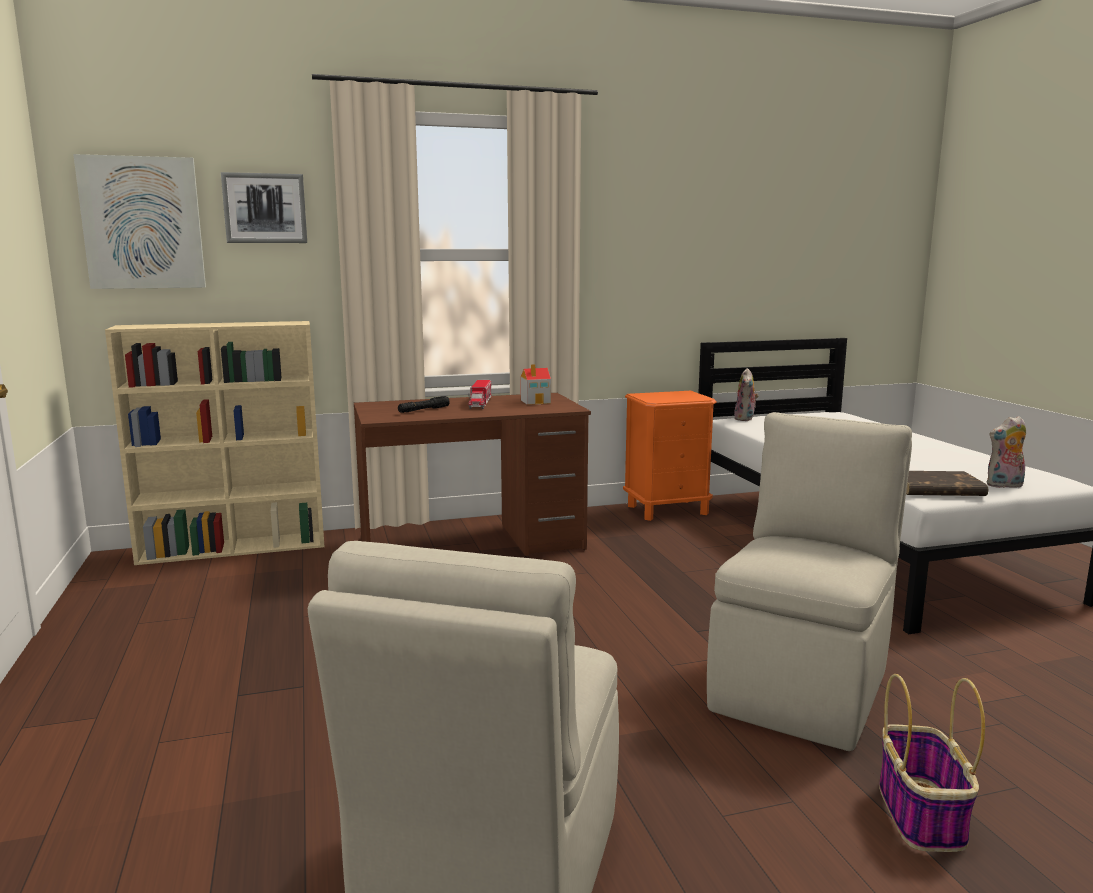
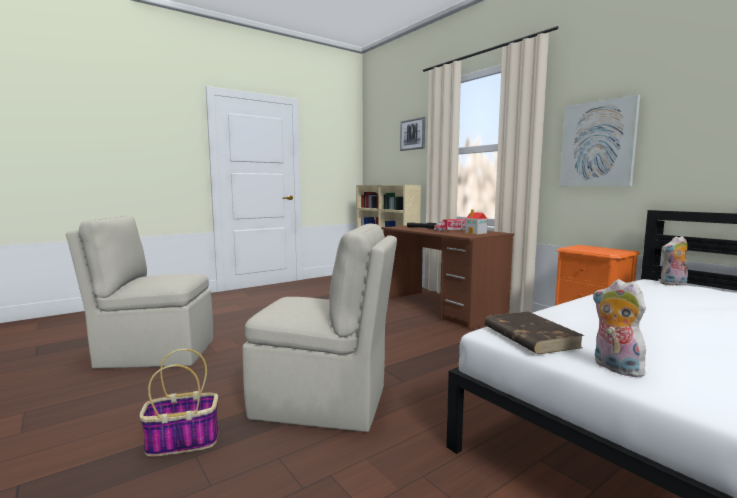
camera: 70 degrees right, 5 degrees down
picture [73,154,206,289] -> picture moved to [560,95,640,186]

